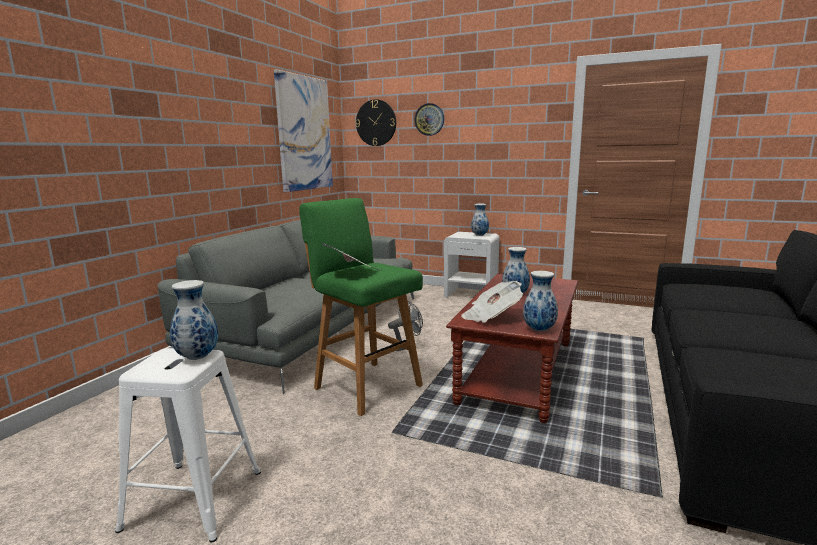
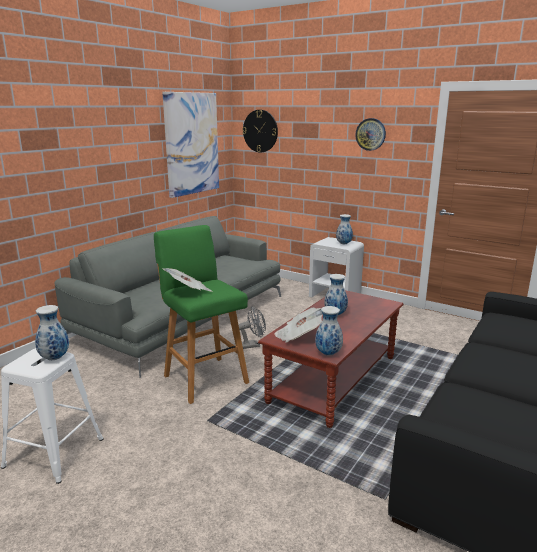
camera: 10 degrees right, 5 degrees up
wall clock [415,103,444,136] -> wall clock moved to [355,118,386,151]

